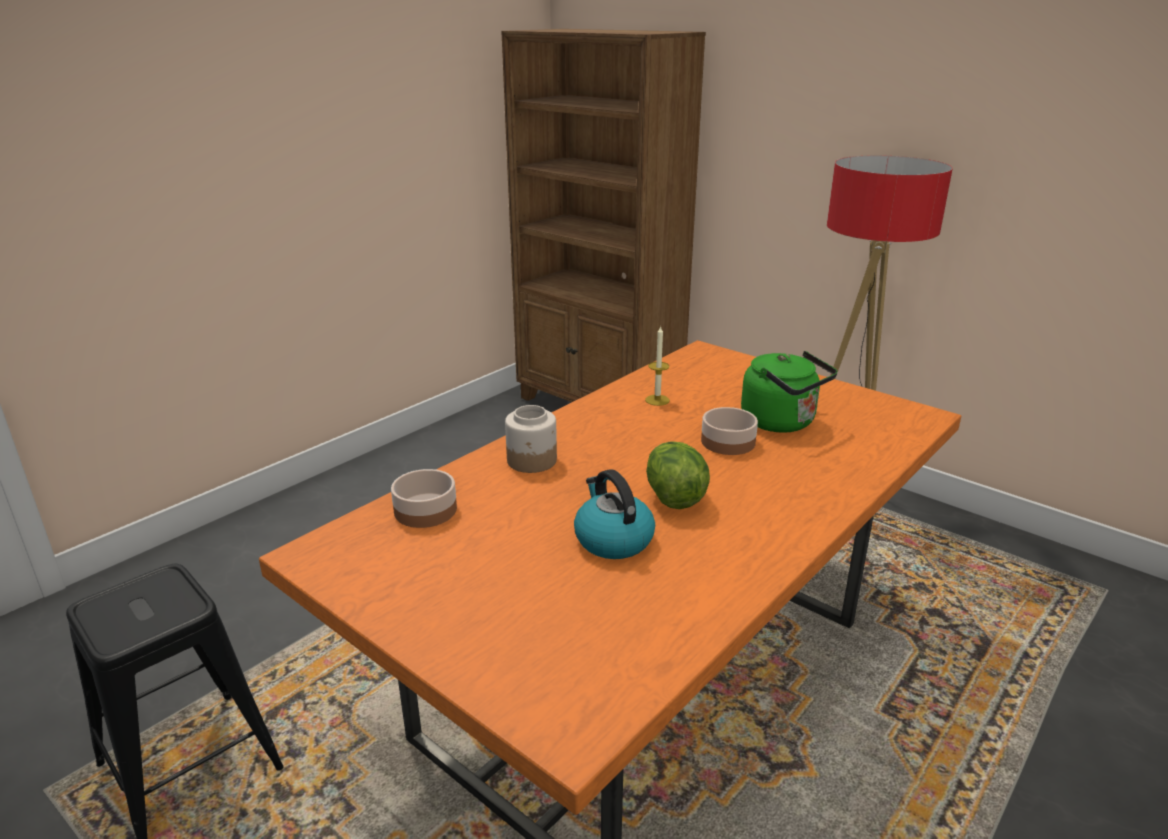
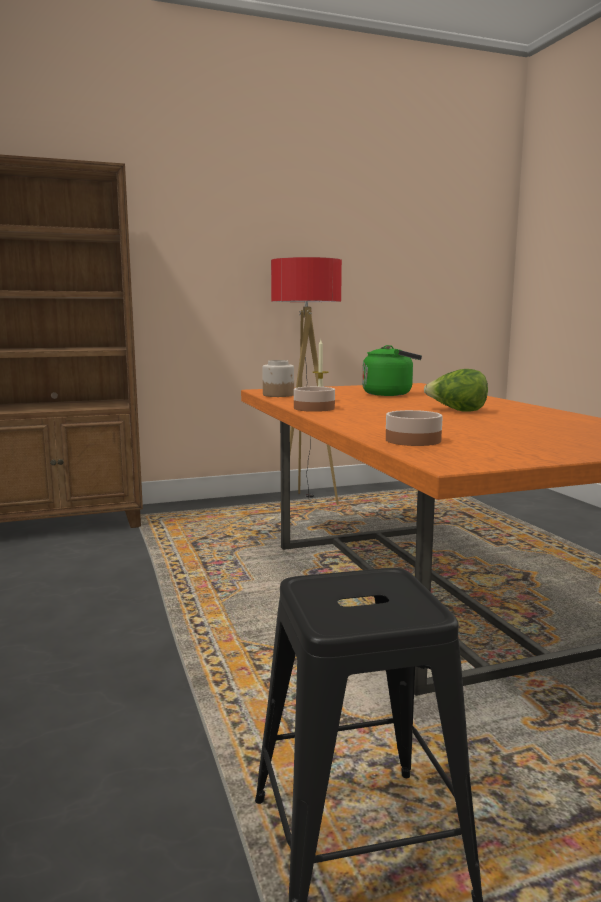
camera: 60 degrees left, 15 degrees down
jar [505,405,557,473] -> jar moved to [262,360,294,397]
kettle [574,469,655,559] -> none
bowl [701,407,758,455] -> bowl moved to [294,387,335,412]

